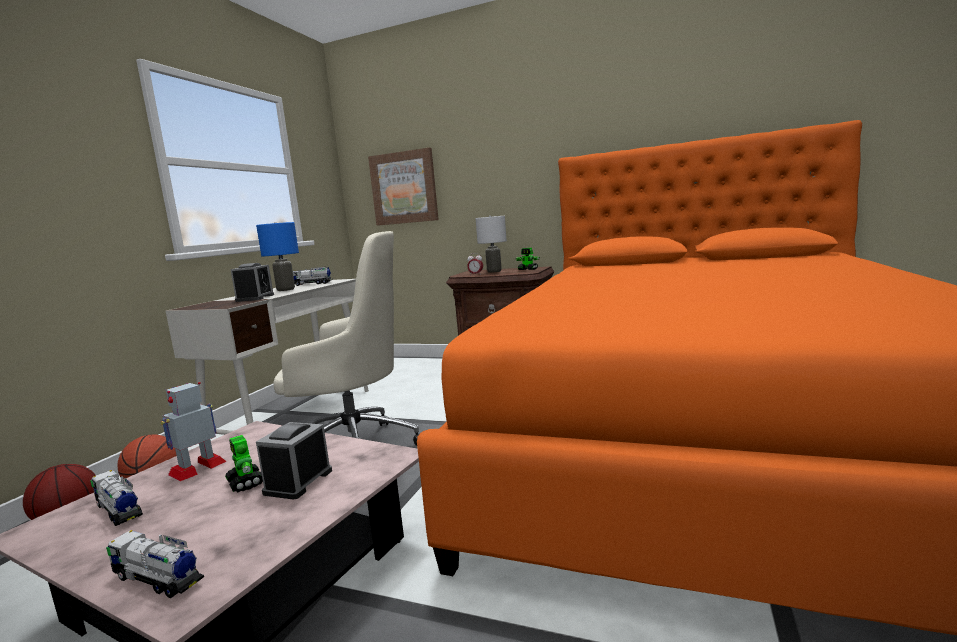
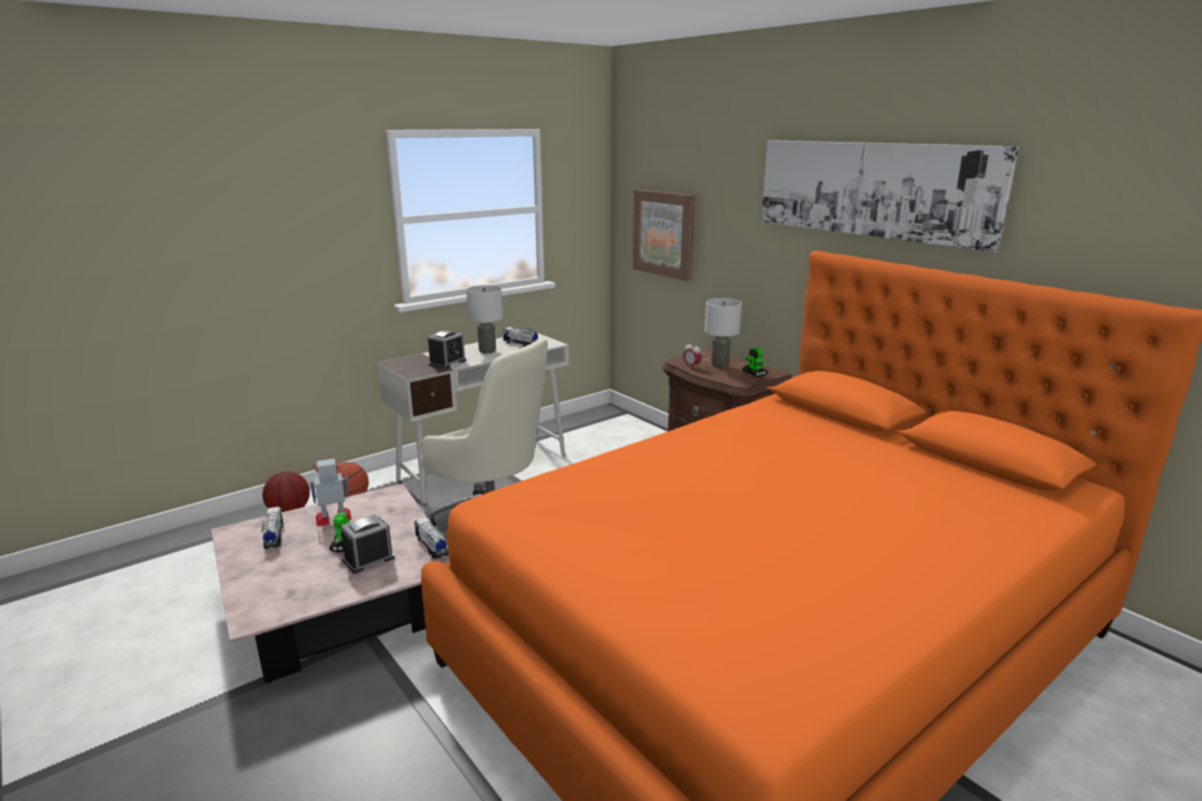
camera: 30 degrees right, 10 degrees up
toy truck [106,530,204,598] -> toy truck moved to [414,517,449,559]
blue table lamp [256,222,299,291] -> white table lamp [466,285,503,353]
none -> picture [761,140,1019,252]

